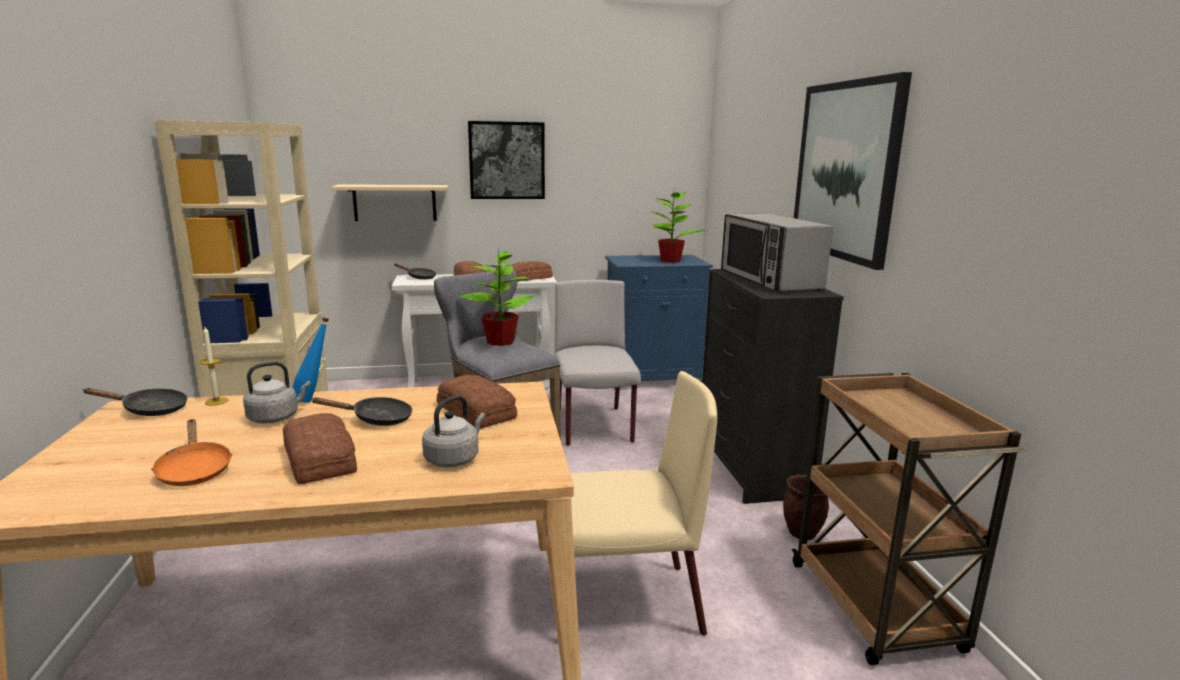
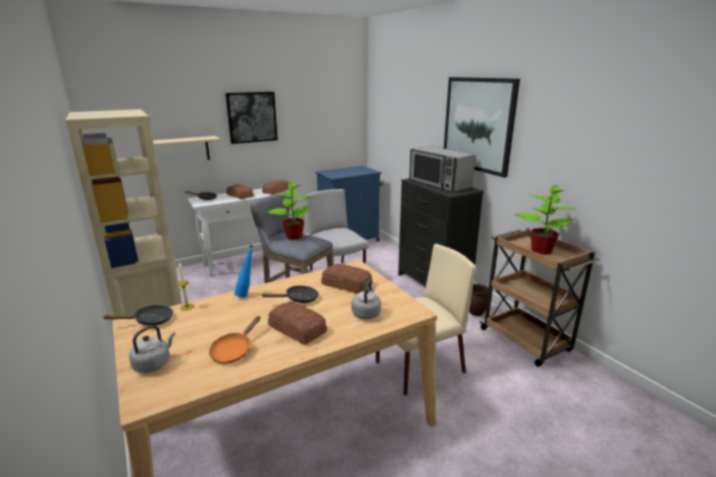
camera: 20 degrees left, 5 degrees up
orange frying pan [151,419,232,486] -> orange frying pan turned 75 degrees clockwise [209,316,261,364]
grey kettle [243,362,311,424] -> grey kettle moved to [129,325,175,373]
potted plant [652,187,705,263] -> potted plant moved to [514,183,576,255]

